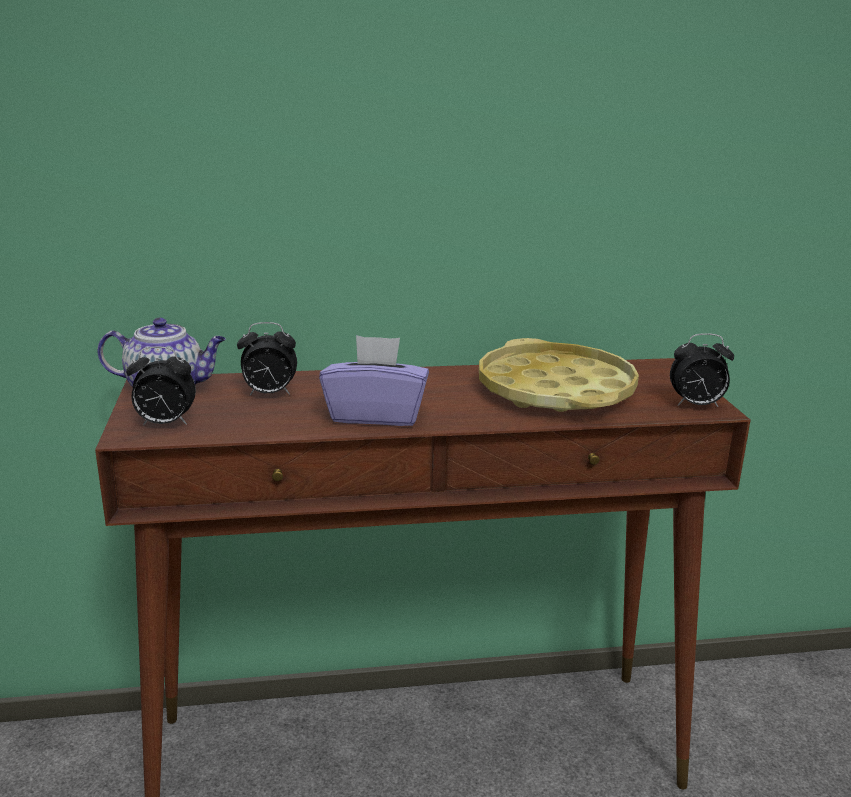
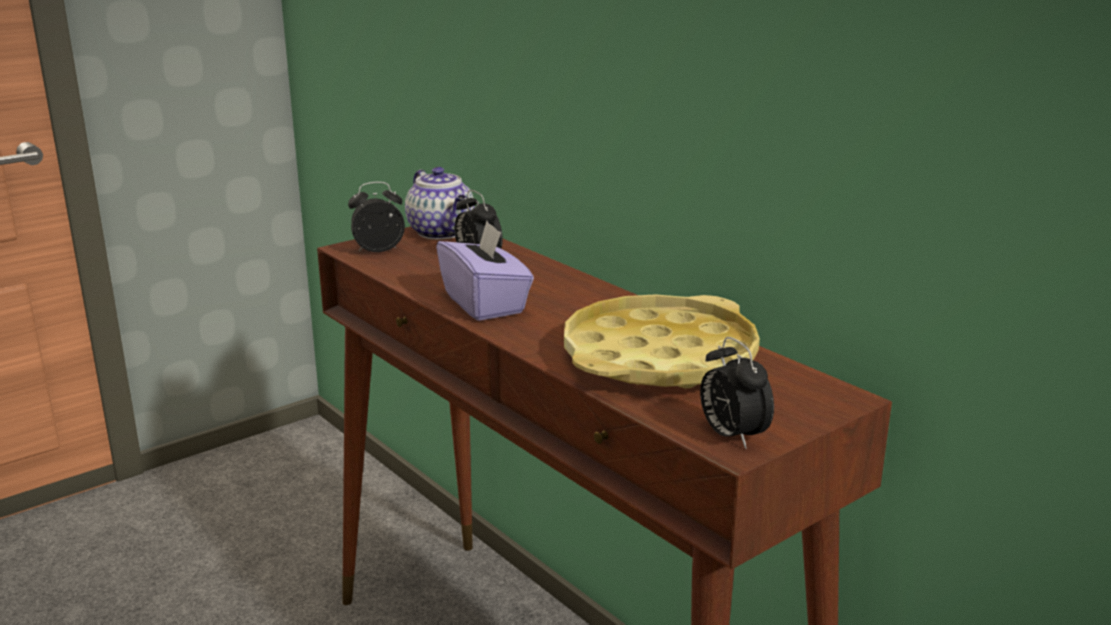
camera: 60 degrees right, 0 degrees up
alarm clock [126,347,196,426] -> alarm clock turned 105 degrees clockwise [348,182,405,252]

